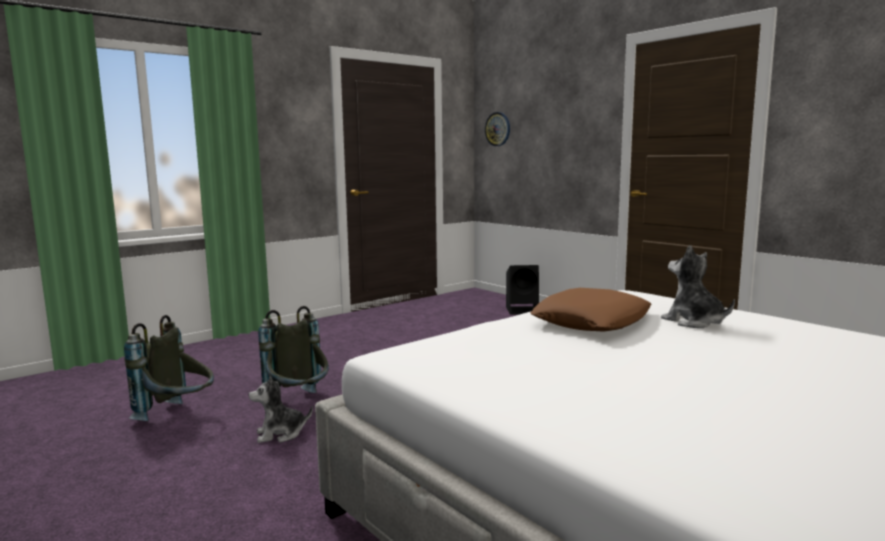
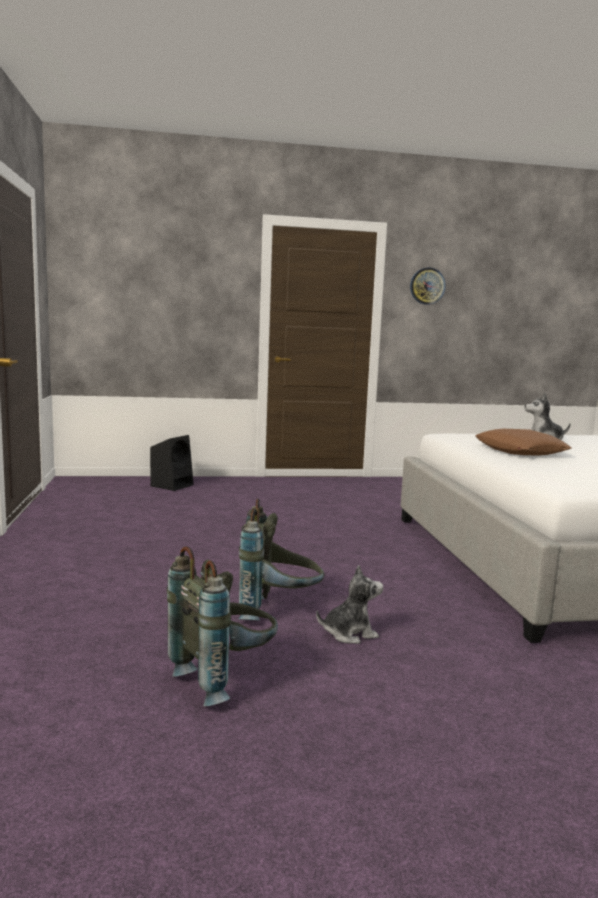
camera: 60 degrees left, 0 degrees up
plush toy [248,376,313,443] -> plush toy turned 120 degrees counterclockwise [316,565,383,644]
wall clock [485,112,510,146] -> wall clock moved to [410,267,446,305]

